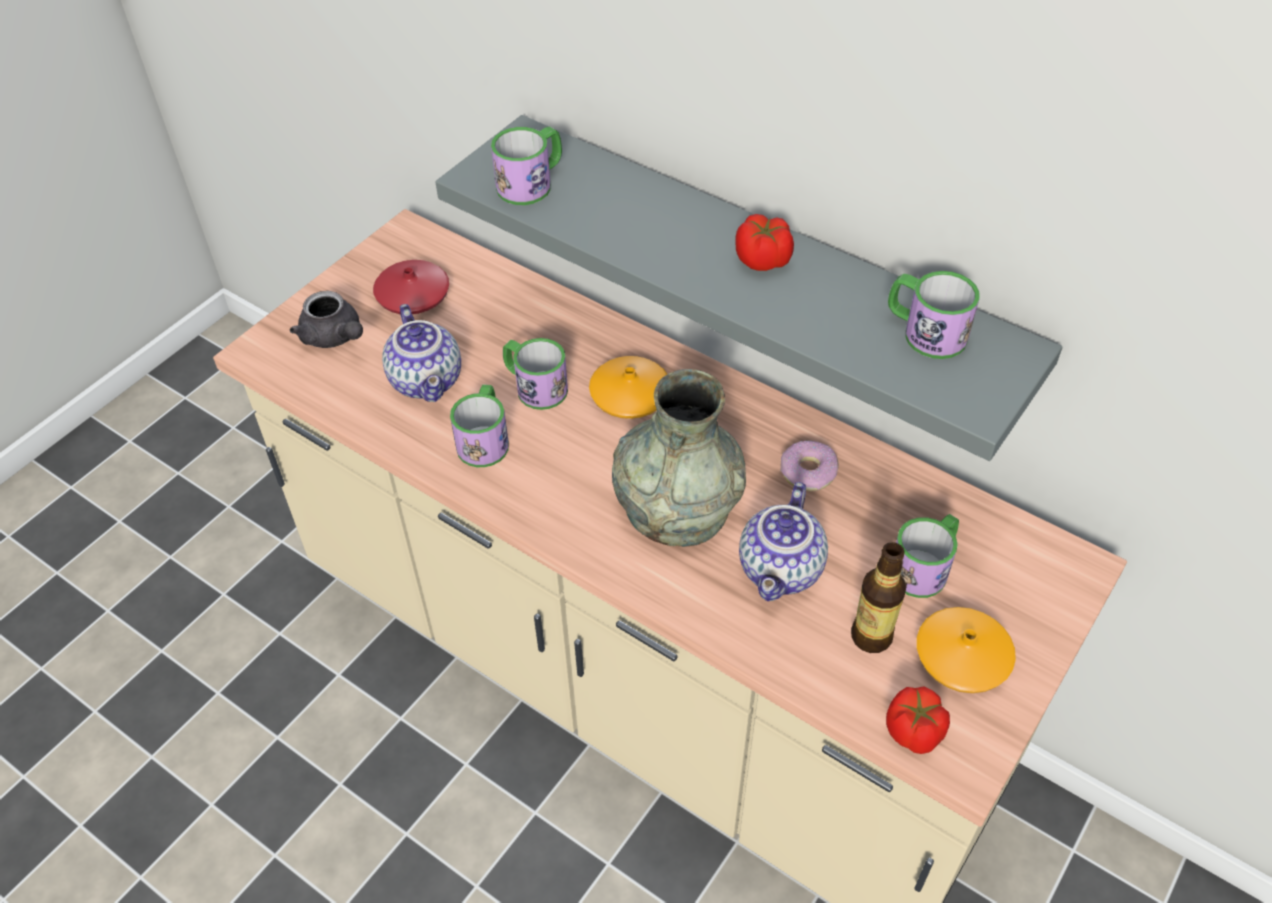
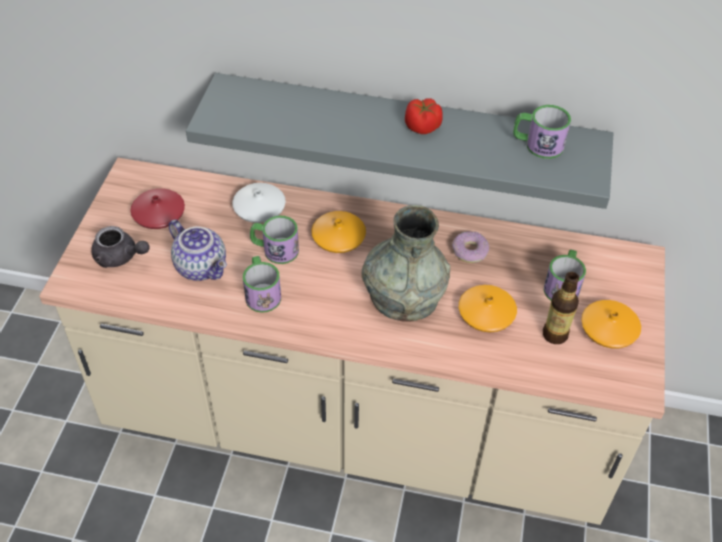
camera: 25 degrees left, 0 degrees up
mug [491,127,562,205] -> none
teapot [739,482,828,601] -> orange vase [459,285,517,332]
tomato [886,687,950,754] -> none
none -> white vase [232,183,286,223]

